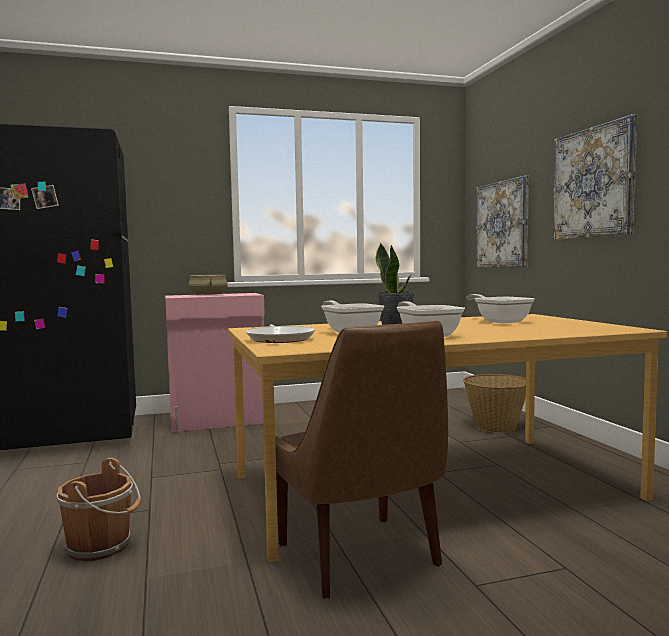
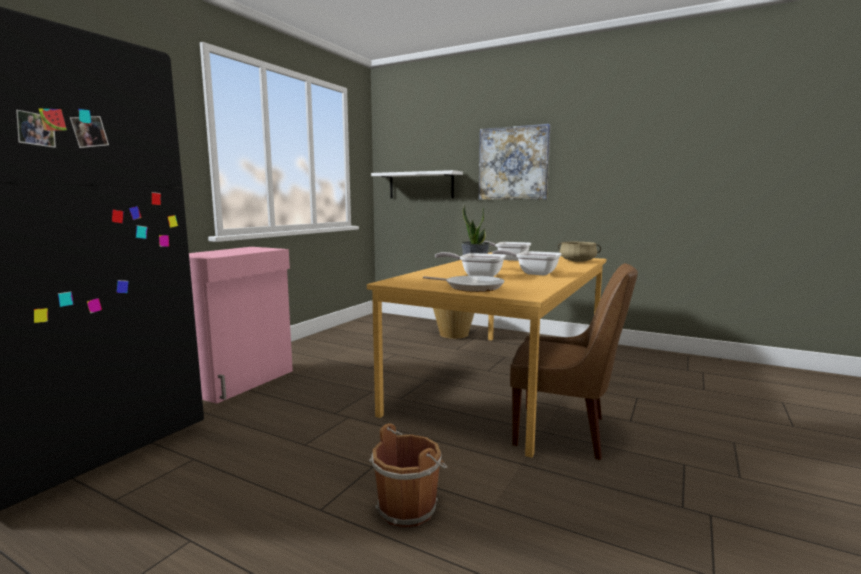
camera: 45 degrees left, 5 degrees up
beige cooking pot [189,275,228,295] -> beige cooking pot moved to [558,242,601,262]
picture [476,175,529,267] -> white shelf [371,170,463,198]

